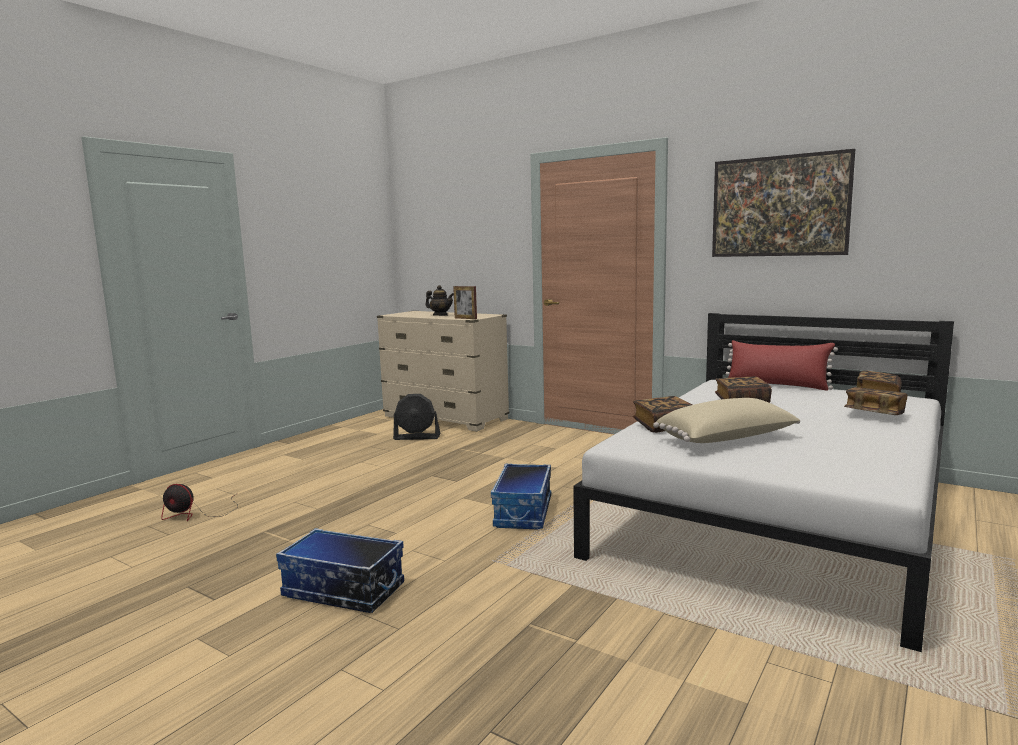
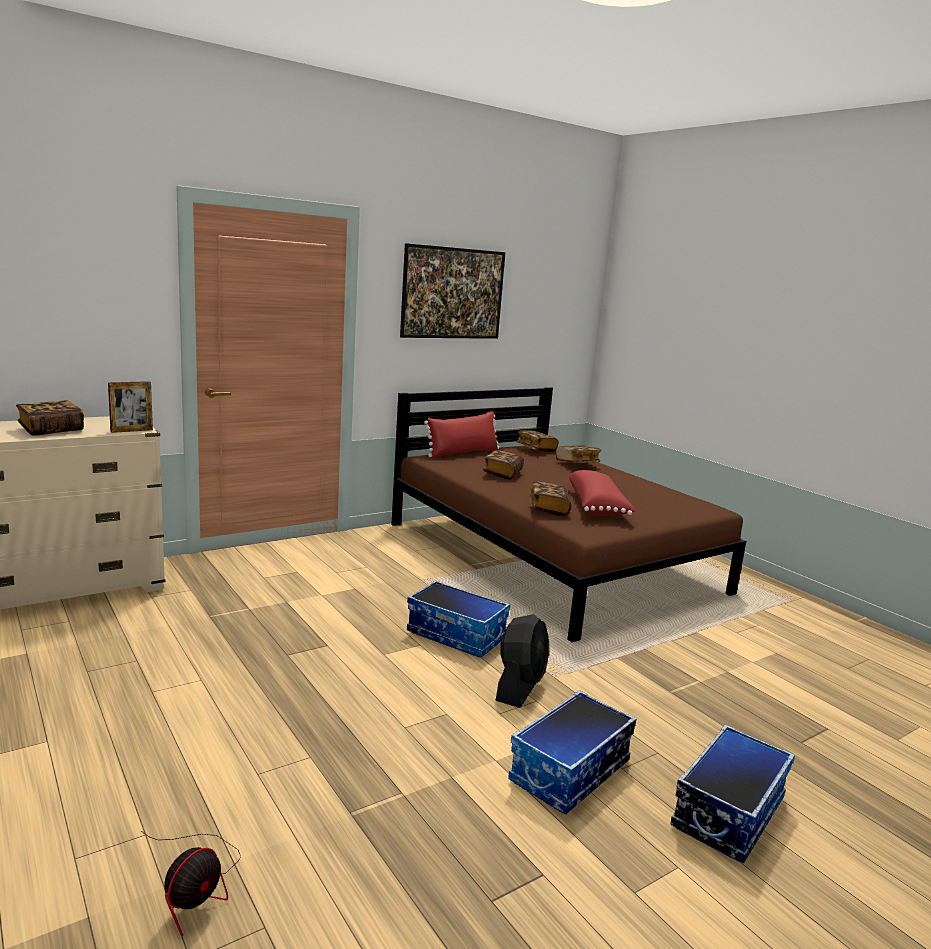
camera: 70 degrees left, 5 degrees up
black fan [393,394,440,440] -> black fan moved to [496,614,549,708]
teapot [425,285,454,316] -> book [16,400,84,436]
white bed [573,313,954,652] -> brown bed [391,387,746,642]
beige pillow [653,398,800,443] -> red pillow [569,470,636,515]
none -> storage box [670,724,795,863]

